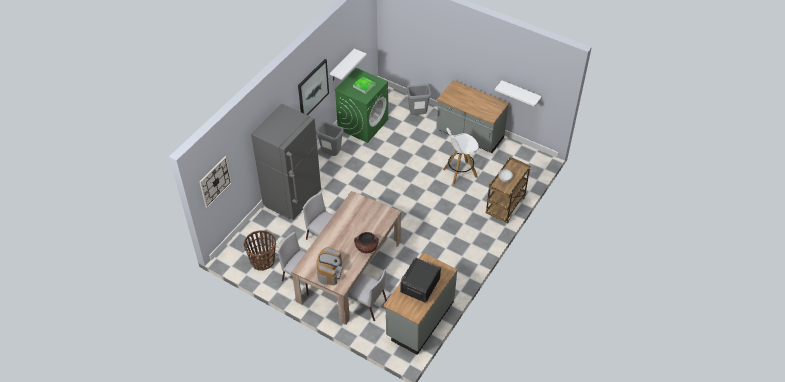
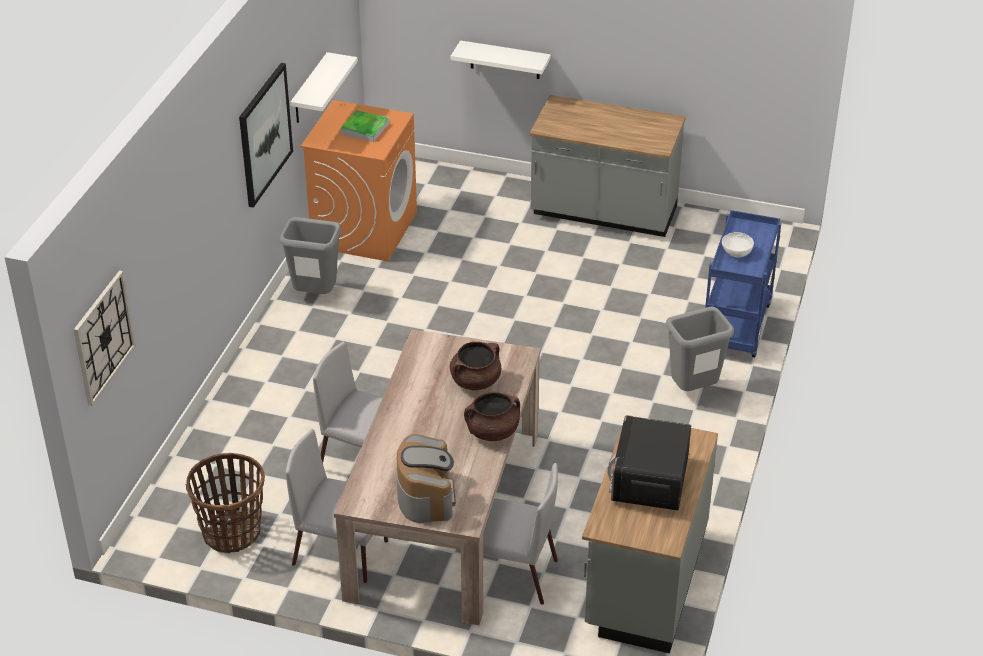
camera: 15 degrees left, 10 degrees down
grey fridge [251,104,321,220] -> none
green washing machine [334,68,388,143] -> orange washing machine [301,100,417,262]
grey trash can [407,84,431,115] -> grey trash can moved to [666,307,734,391]
white stool [443,128,479,185] -> none
brown cart [486,157,531,223] -> blue cart [705,210,781,357]
white shelf [495,81,542,107] -> white shelf moved to [451,40,551,79]
none -> brown cooking pot [450,342,501,390]

